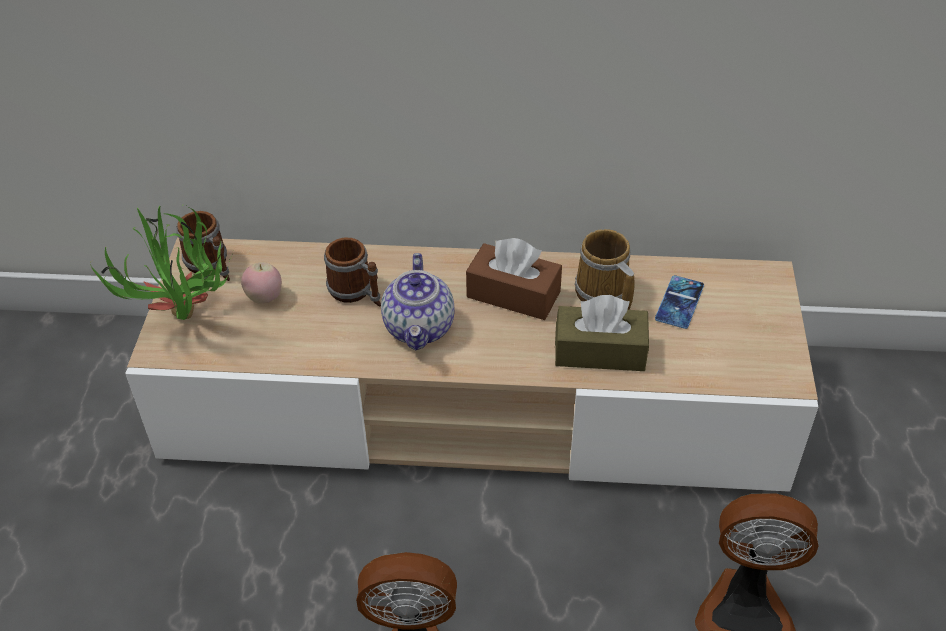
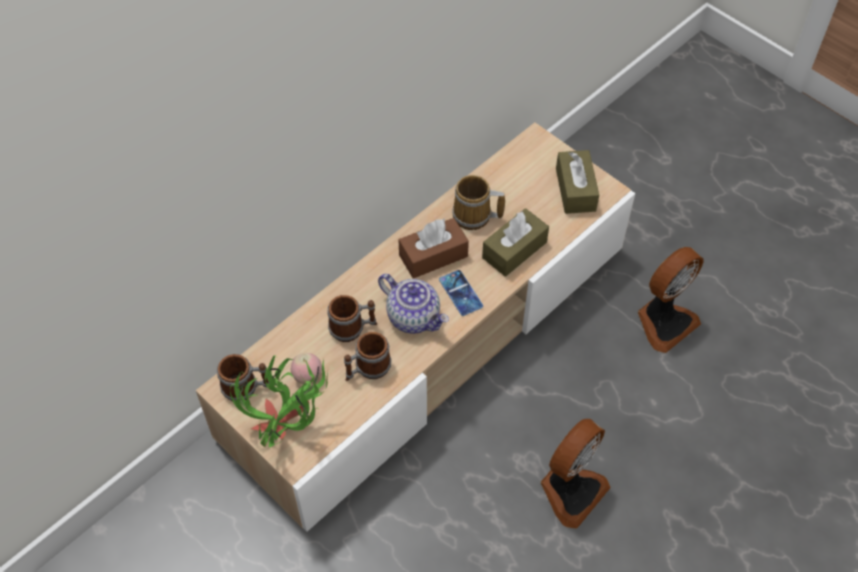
camera: 50 degrees left, 10 degrees up
phone [655,275,704,329] -> phone moved to [439,270,483,316]
none -> mug [344,332,391,381]
none -> brown tissue box [556,150,599,214]

